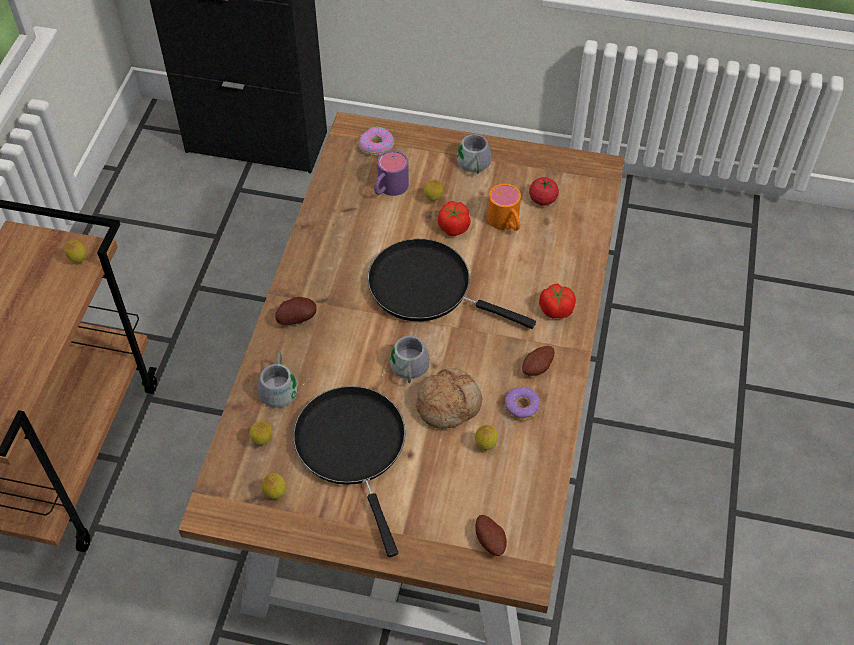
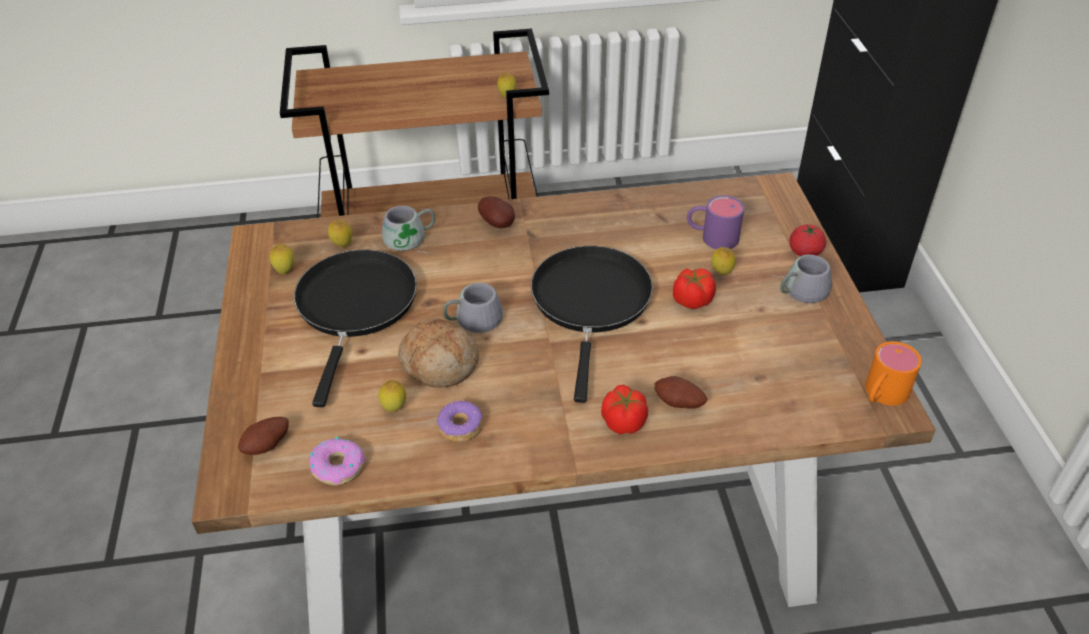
camera: 70 degrees right, 10 degrees down
black frying pan [293,386,405,557] -> black frying pan turned 45 degrees counterclockwise [294,250,417,407]
donut [359,127,394,156] -> donut moved to [309,437,366,485]
orange mug [488,184,521,231] -> orange mug moved to [865,341,922,406]
potato [522,346,555,376] -> potato moved to [654,376,707,409]
tomato [529,177,559,206] -> tomato moved to [789,224,826,256]

